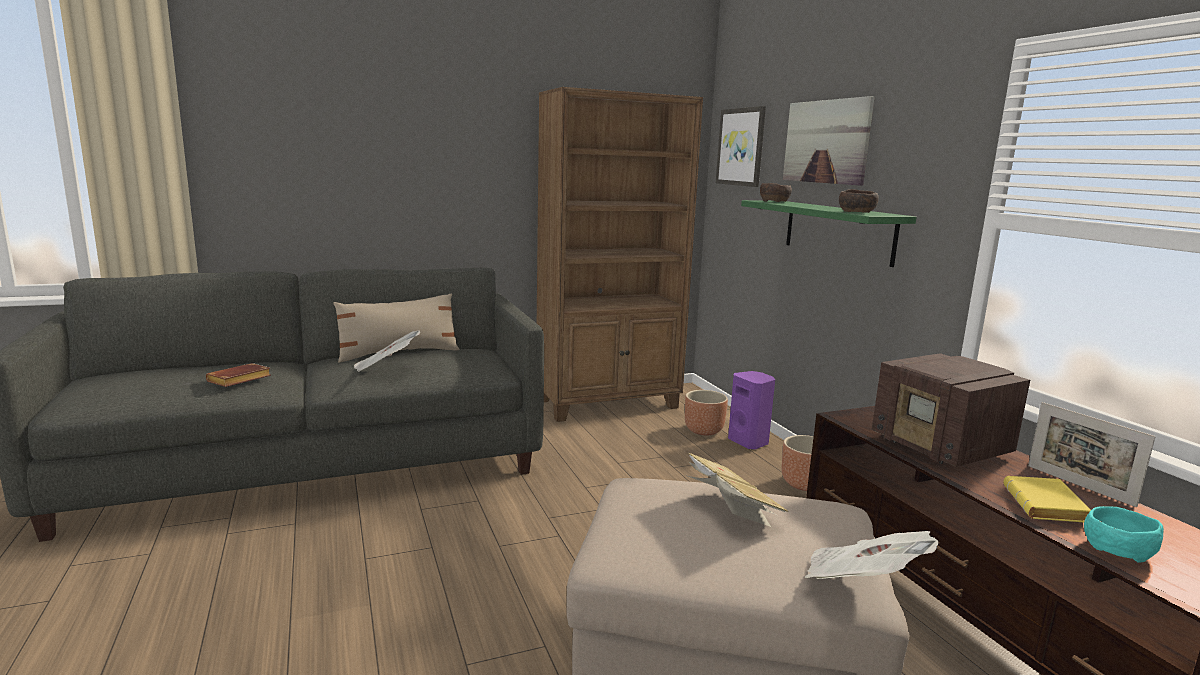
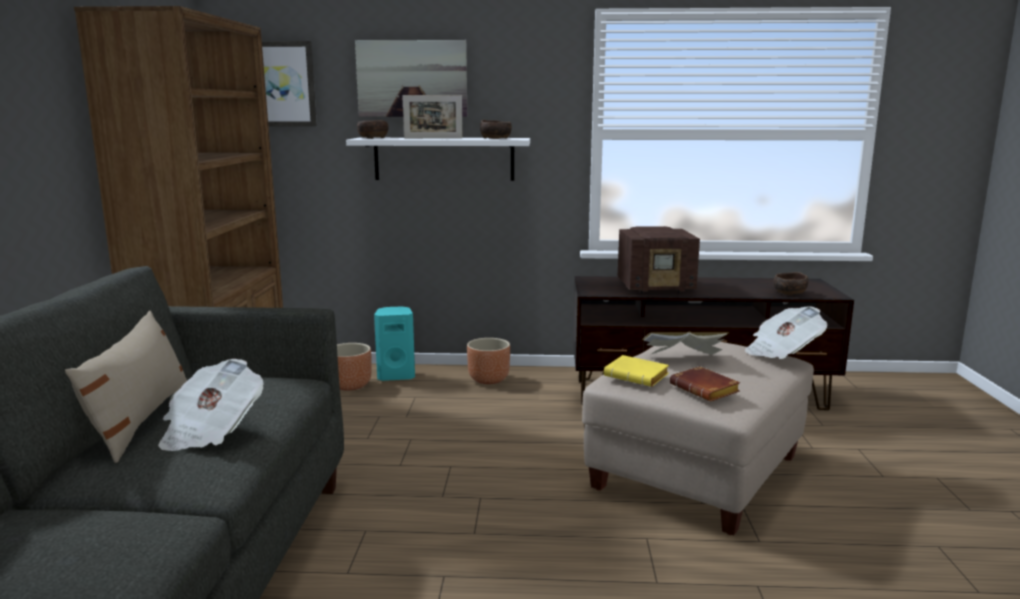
camera: 65 degrees left, 0 degrees up
brown book [206,363,271,387] -> brown book moved to [670,366,740,401]
purple speaker [728,371,775,449] -> turquoise speaker [374,306,415,381]
green shelf [741,200,917,267] -> white shelf [346,138,530,181]
yellow book [1004,476,1091,522] -> yellow book moved to [604,355,669,387]
picture frame [1028,402,1155,507] -> picture frame moved to [402,95,463,139]
turquoise bowl [1084,506,1164,563] -> brown bowl [774,272,808,295]

